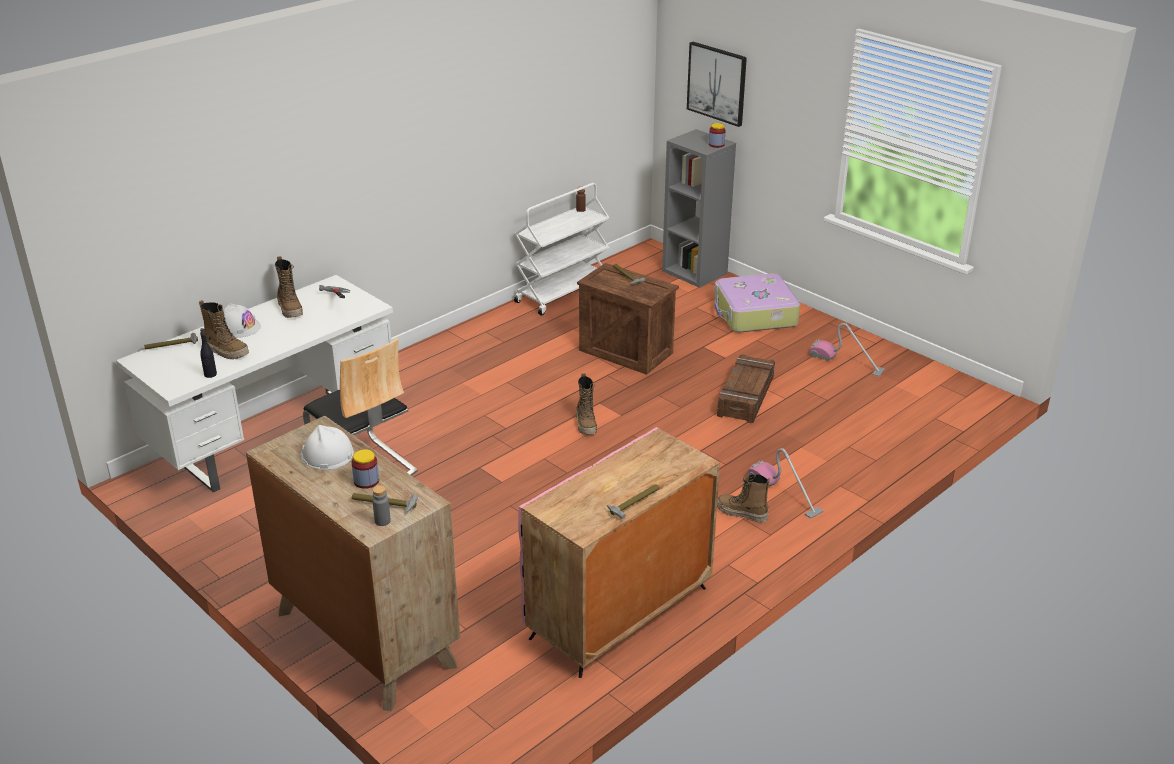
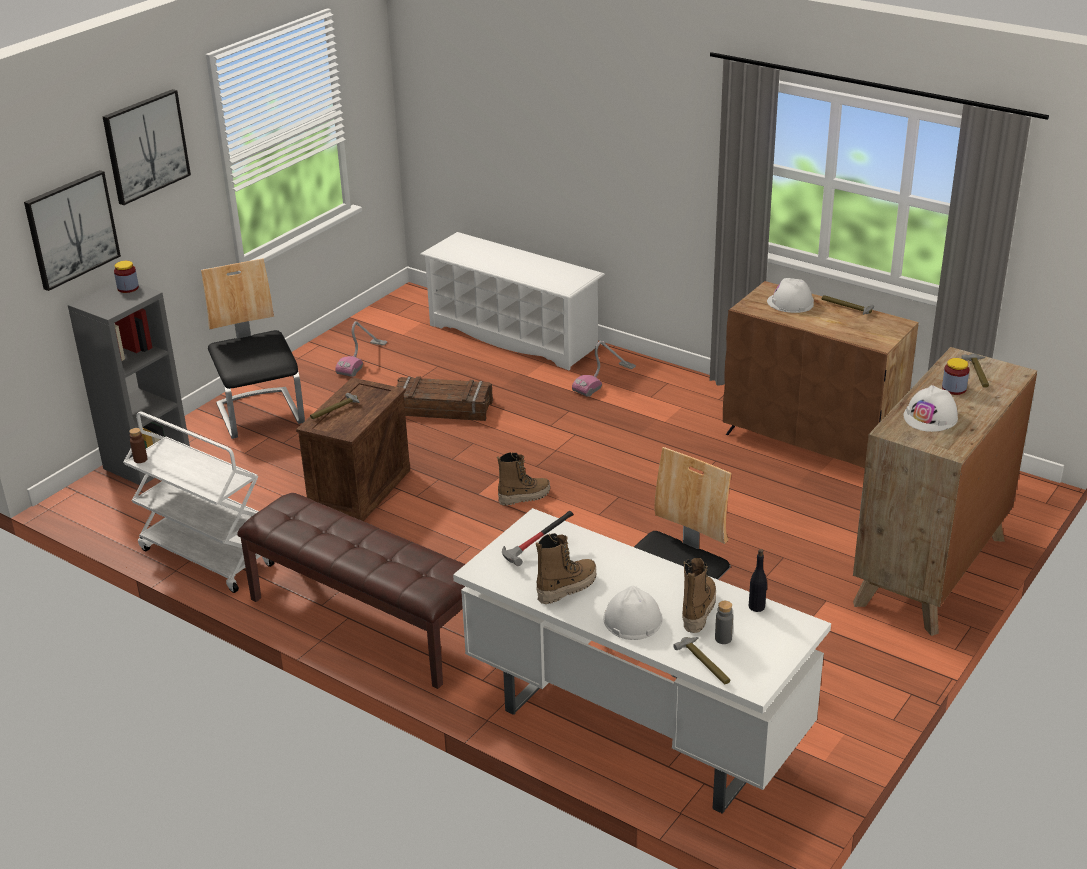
camera: 100 degrees left, 0 degrees up
grey bottle [372,485,391,526] -> grey bottle moved to [715,601,733,644]
pink cabinet [518,427,720,678] -> brown cabinet [723,281,919,468]
suitcase [714,274,800,332] -> chair [201,258,305,439]
boot [717,474,770,523] -> none
none -> picture [103,89,191,205]
none -> brown bench [237,493,465,689]
none -> white shoe rack [421,232,605,370]
none -> white hard hat [767,278,814,313]

